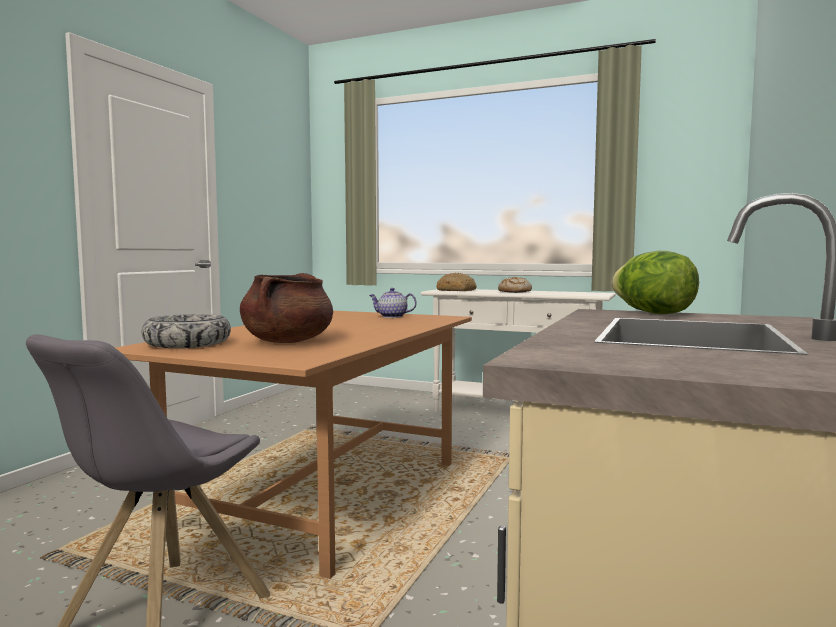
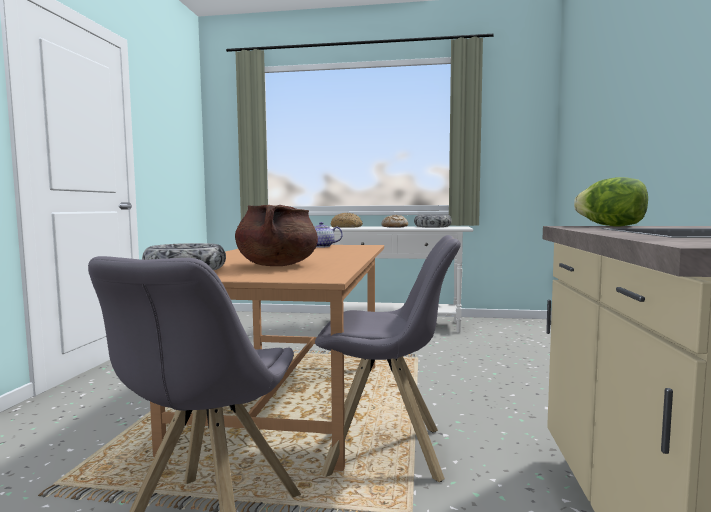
camera: 15 degrees left, 0 degrees up
none -> grey chair [315,235,461,482]
none -> bowl [414,215,452,227]

